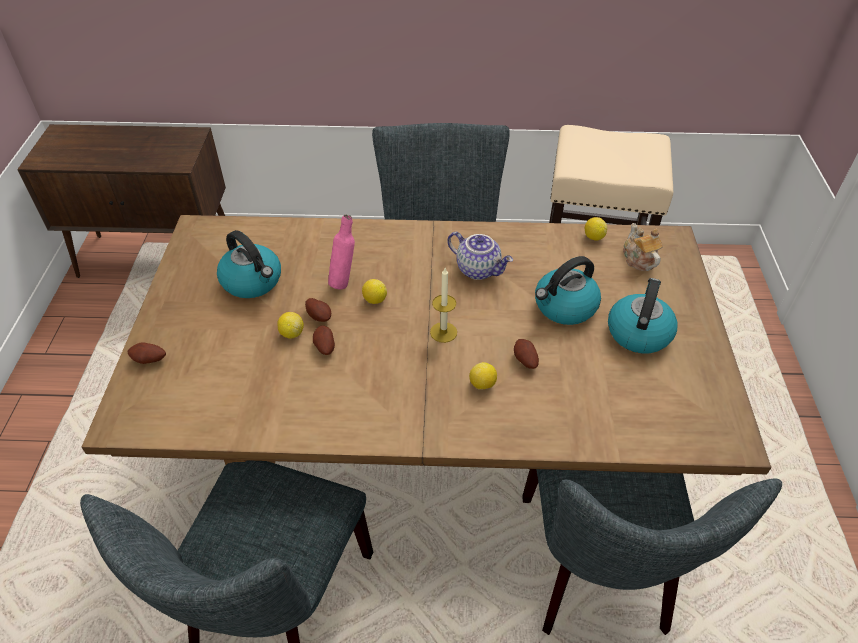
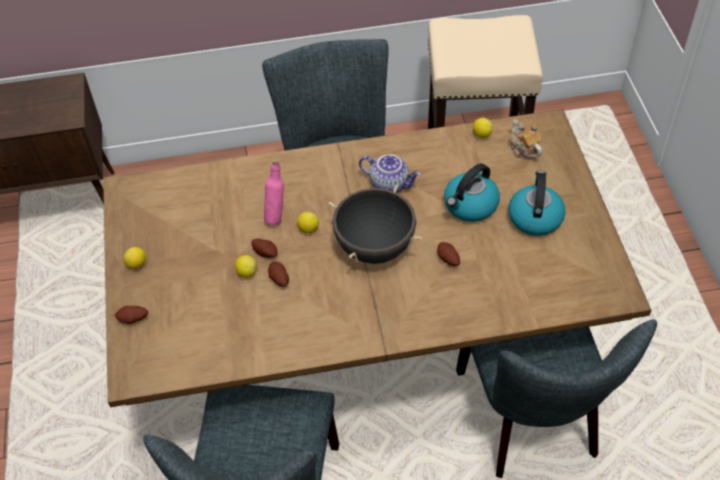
camera: 10 degrees left, 5 degrees up
kettle [217,230,281,298] -> none
candle [430,268,457,343] -> black cooking pot [328,185,422,264]
lemon [469,362,497,390] -> lemon moved to [123,247,146,269]

